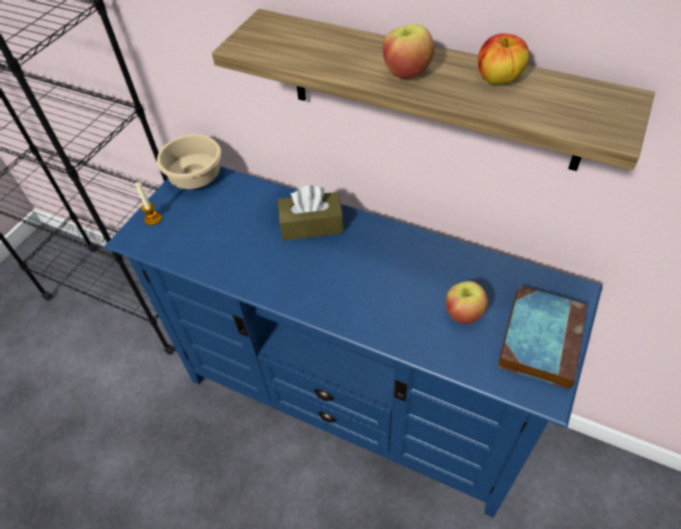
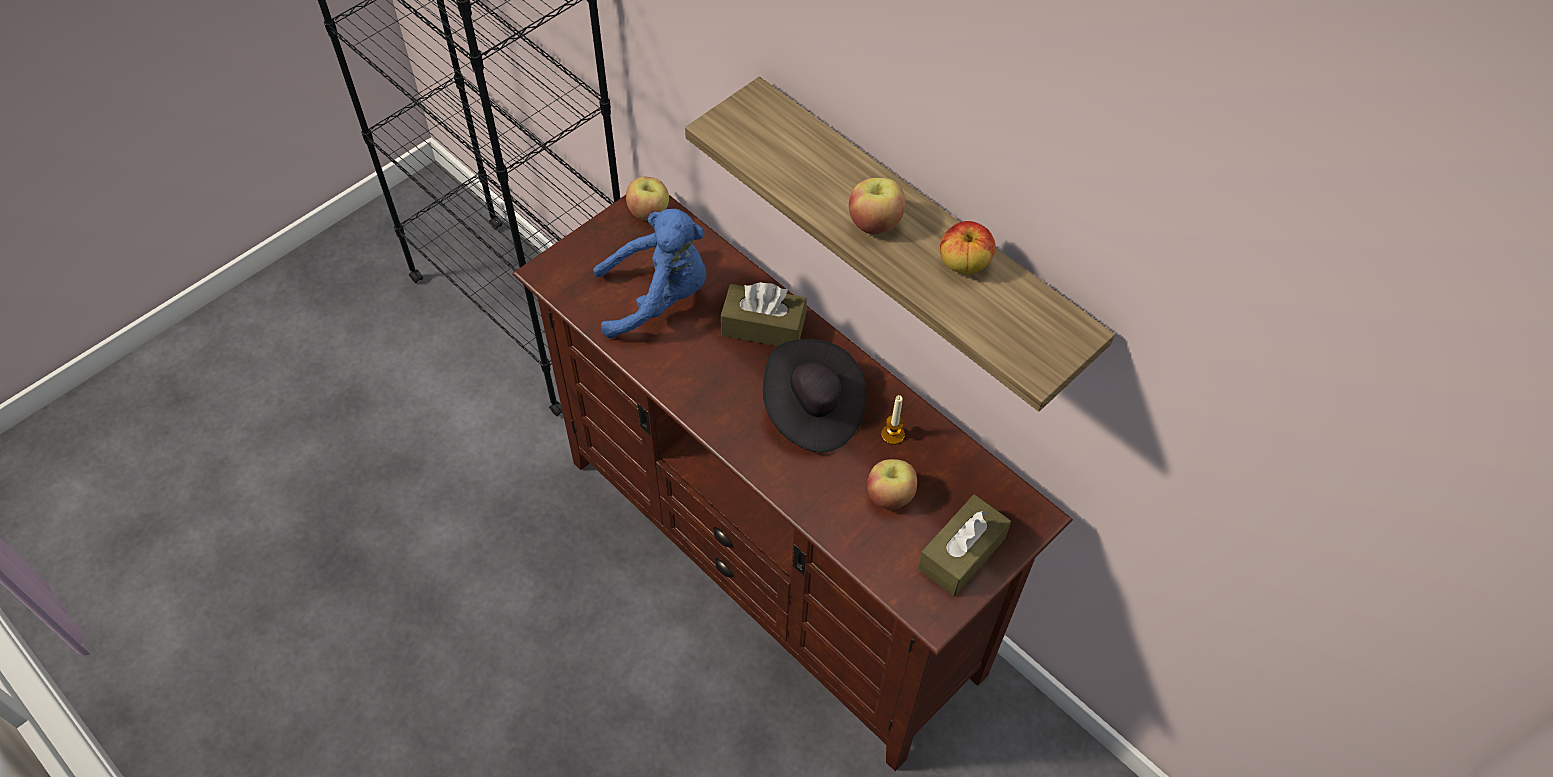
camera: 15 degrees right, 5 degrees up
blue tv stand [104,166,603,518] -> brown tv stand [512,195,1073,771]
candle [135,182,162,225] -> candle moved to [881,395,905,445]
beige bowl [157,134,221,189] -> apple [626,177,669,221]
book [498,286,587,389] -> brown tissue box [918,494,1011,596]
none -> blue plush toy [593,209,706,339]
none -> black hat [763,339,867,452]

